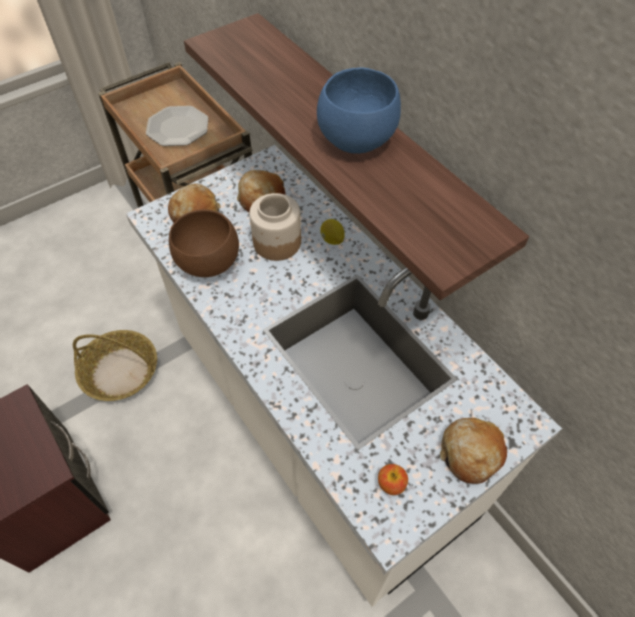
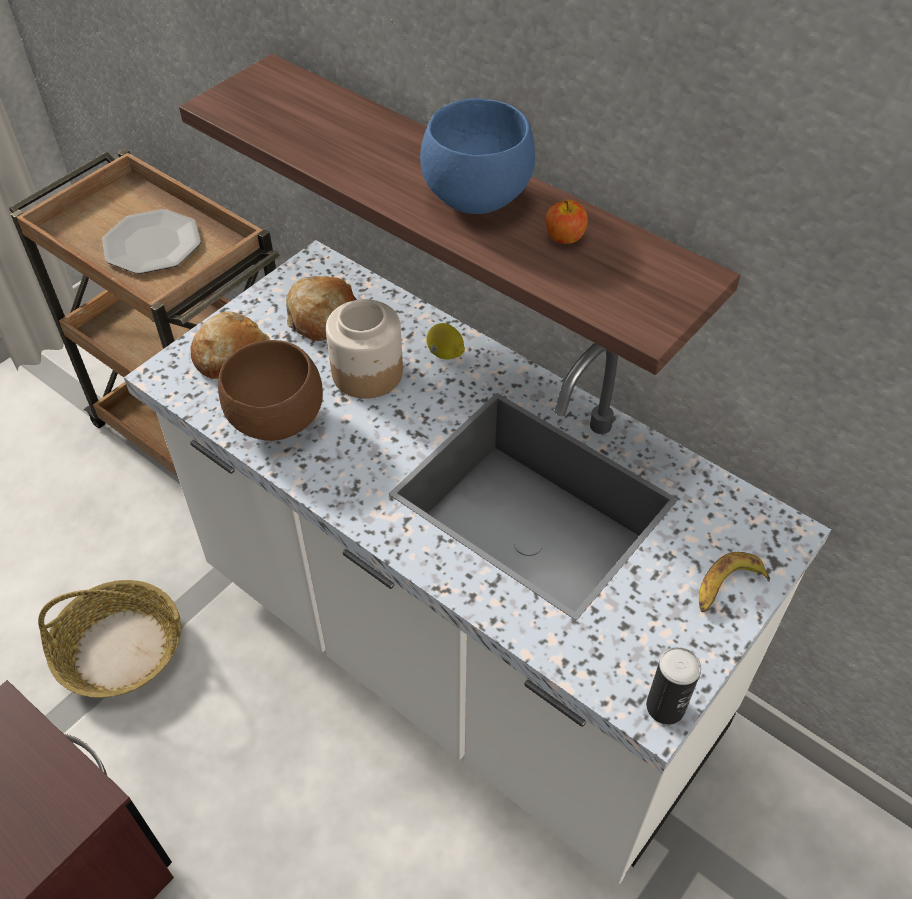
camera: 15 degrees left, 5 degrees down
apple [378,464,408,495] -> apple moved to [546,200,588,244]
bread [440,418,507,484] -> banana [699,552,770,612]
none -> can [646,647,701,725]

